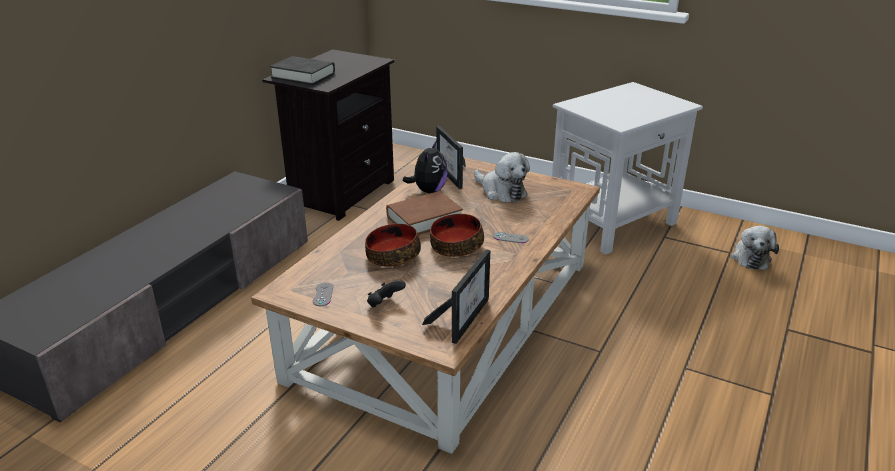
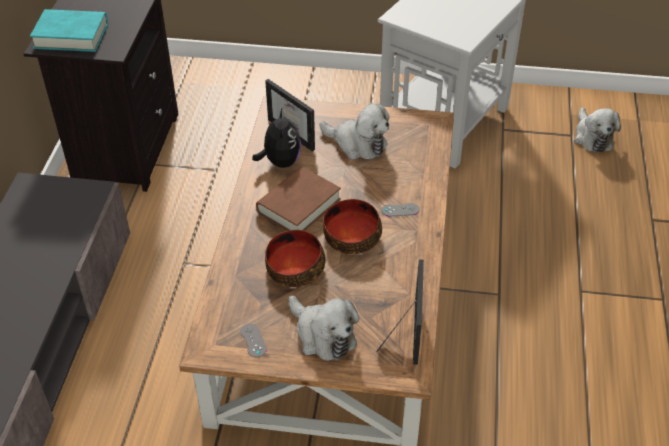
camera: 20 degrees left, 15 degrees up
black book [270,56,335,85] -> turquoise book [30,9,108,52]
black game controller [367,281,406,307] -> plush toy [289,295,359,361]

